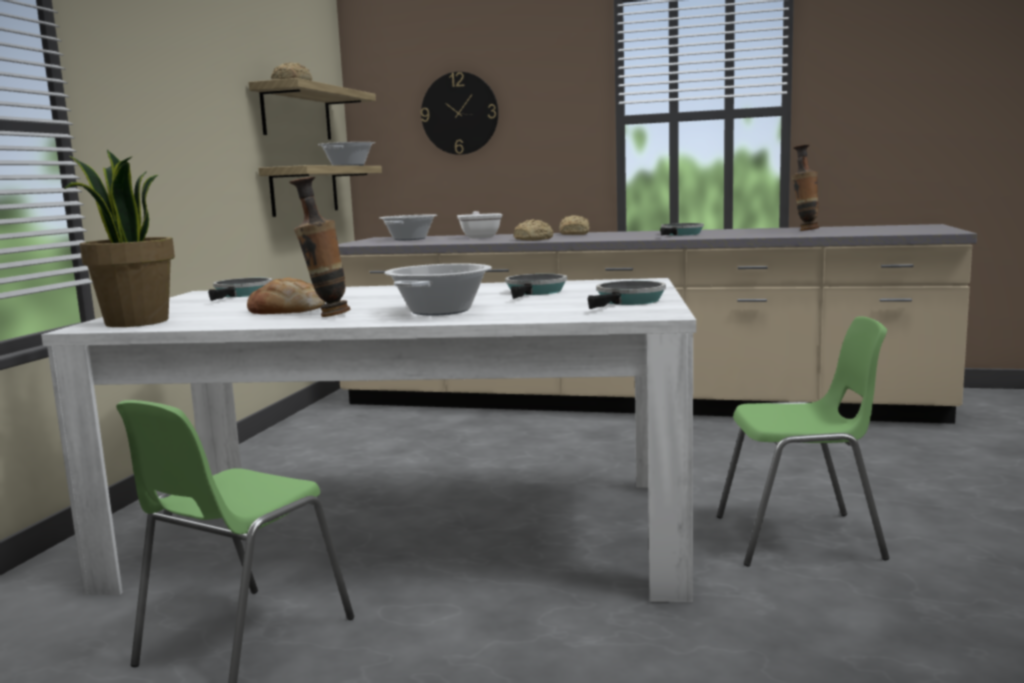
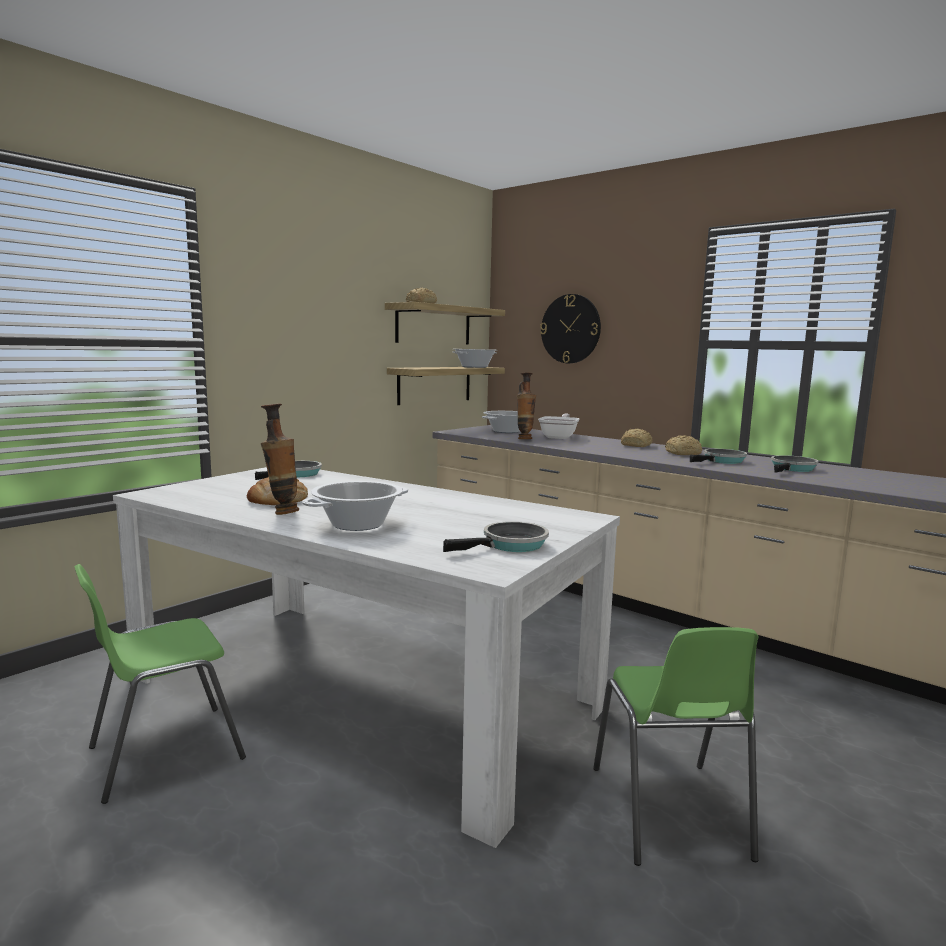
camera: 25 degrees right, 0 degrees up
potted plant [64,150,175,327] -> none
frying pan [505,274,567,299] -> frying pan moved to [771,455,819,473]
bread [513,219,553,241] -> bread moved to [665,435,702,455]
green chair [717,317,889,567] -> green chair turned 60 degrees clockwise [593,627,758,866]
vase [792,144,819,231] -> vase moved to [517,372,536,439]

